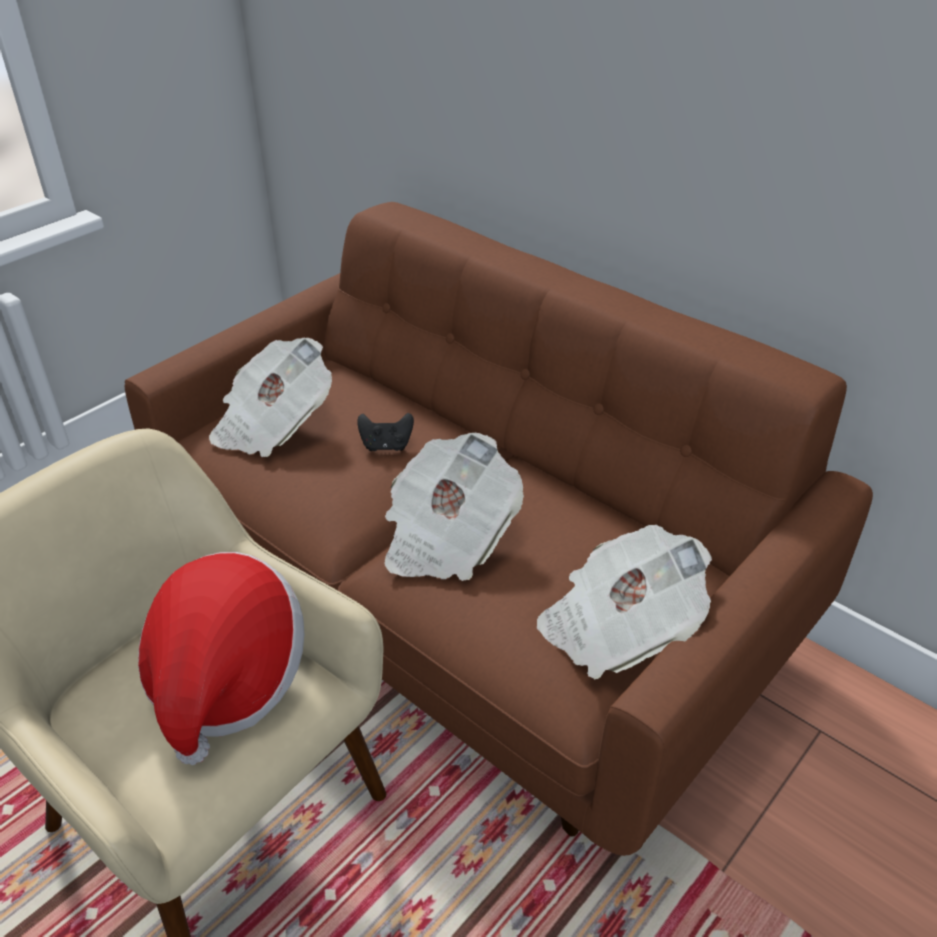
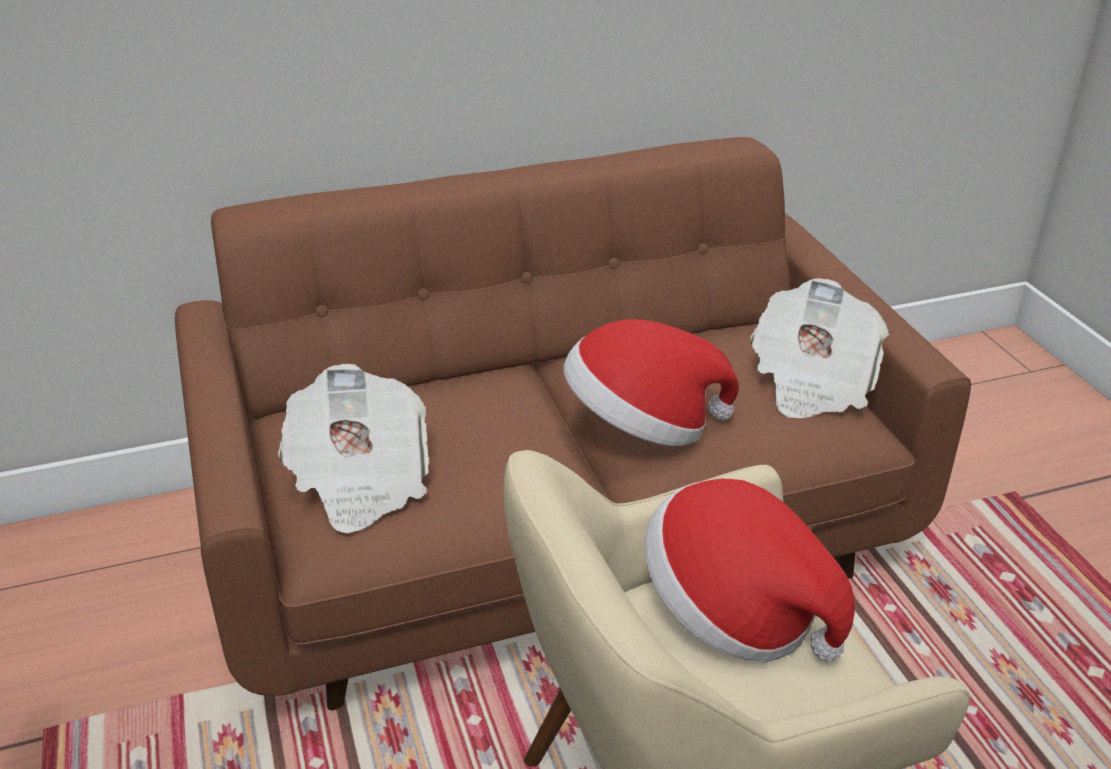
camera: 60 degrees left, 5 degrees down
black game controller [357,413,414,451] -> none
newspaper [384,433,524,581] -> hat [564,319,739,446]

